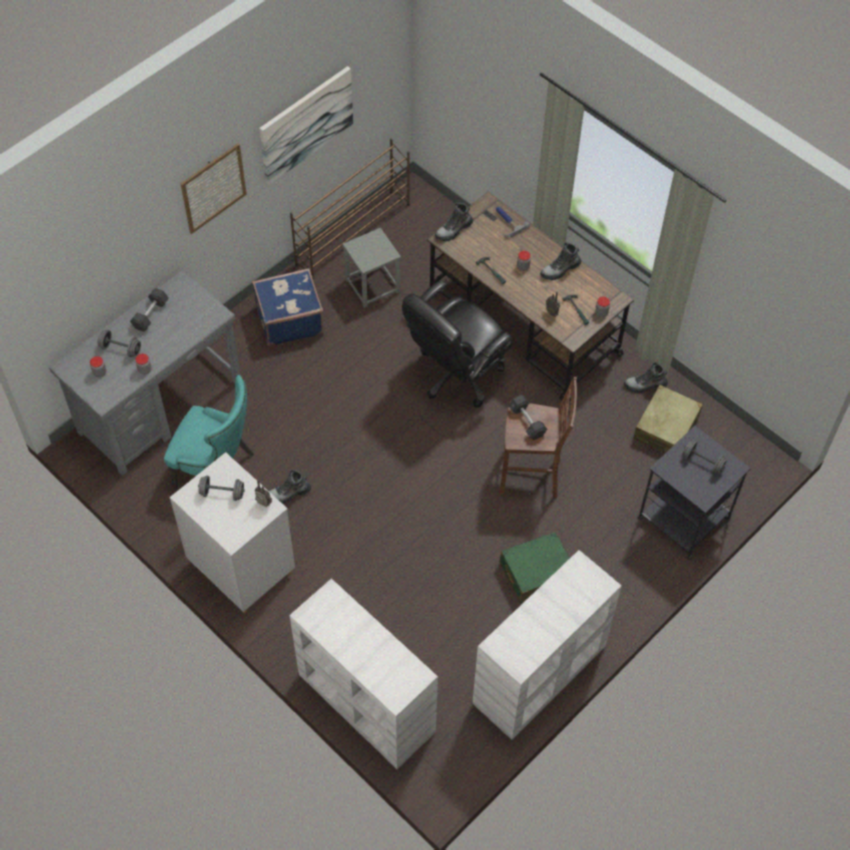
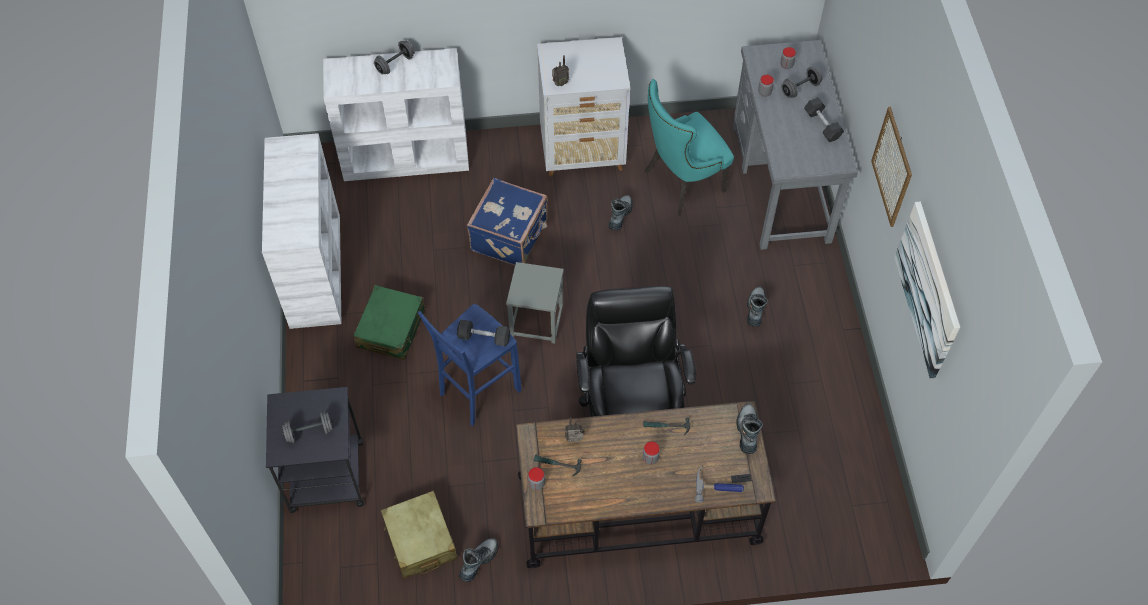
camera: 130 degrees right, 0 degrees up
grey dumbbell [198,475,245,501] -> grey dumbbell moved to [374,41,415,75]
blue suitcase [252,268,324,347] -> blue suitcase moved to [467,178,548,265]
brown shoe rack [290,139,410,279] -> none
grey stool [342,228,401,308] -> grey stool moved to [506,262,564,344]
brown stool [500,377,577,498] -> blue stool [418,304,522,426]
boot [540,242,582,280] -> boot moved to [747,286,768,327]

